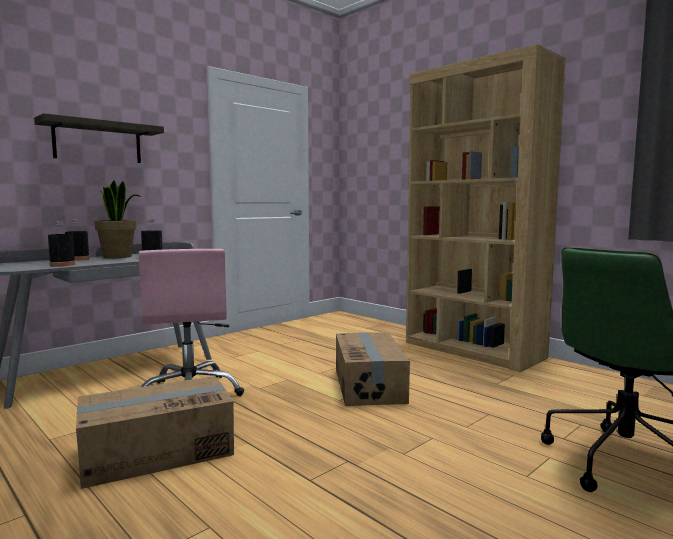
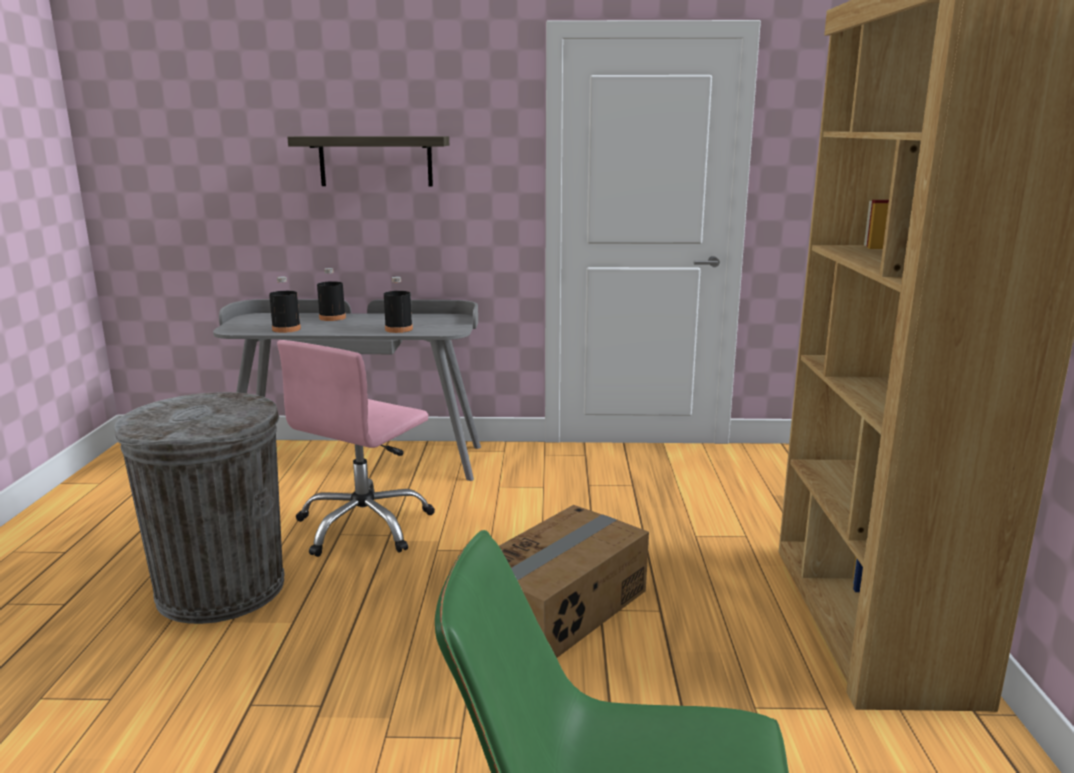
camera: 45 degrees right, 10 degrees up
cardboard box [76,376,234,489] -> grey trash can [114,392,284,624]
potted plant [95,181,141,258] -> none

